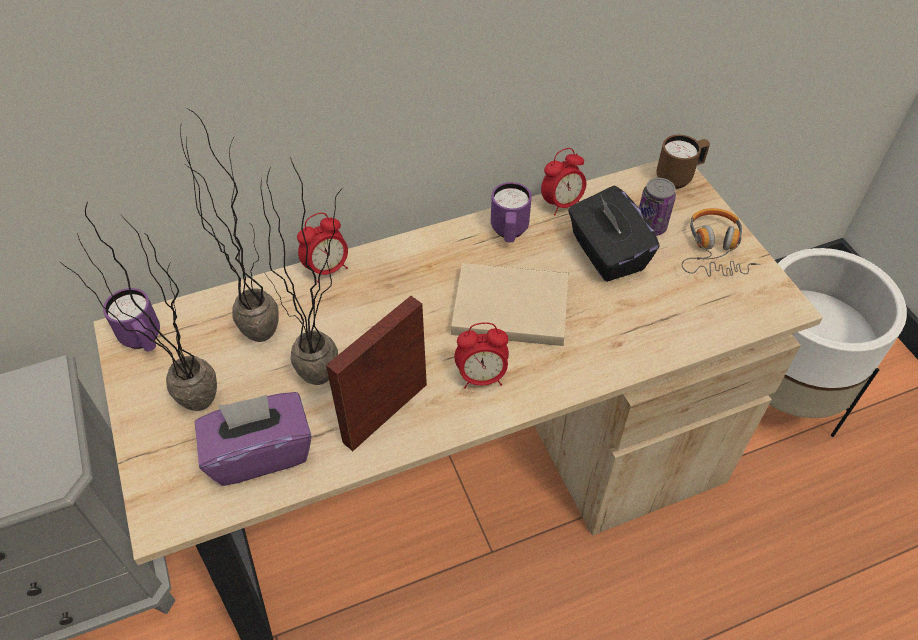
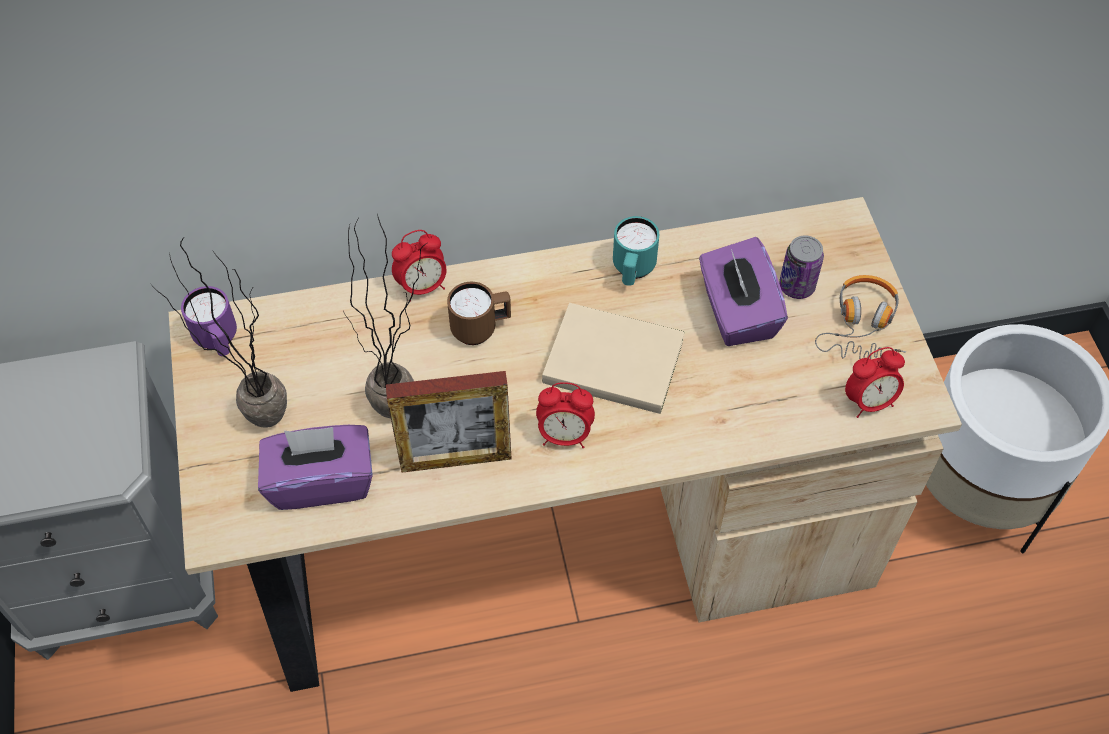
camera: 10 degrees right, 5 degrees up
potted plant [180,107,279,342] -> none
picture frame [326,296,427,451] -> picture frame turned 150 degrees counterclockwise [386,371,512,473]
purple mug [491,182,532,243] -> turquoise mug [613,216,660,286]
alarm clock [541,148,586,215] -> alarm clock moved to [845,347,905,418]
black tissue box [568,186,660,282] -> purple tissue box [699,237,788,346]
brown mug [656,135,710,189] -> brown mug moved to [447,282,511,345]

